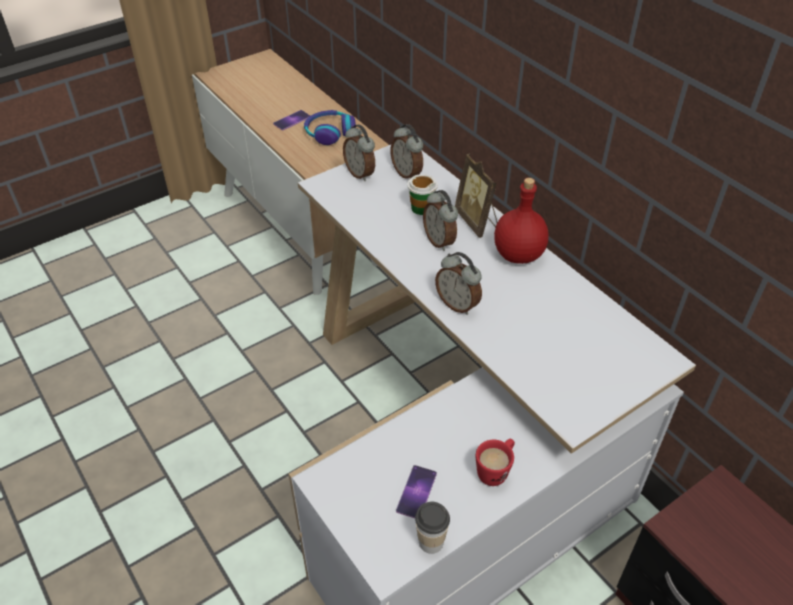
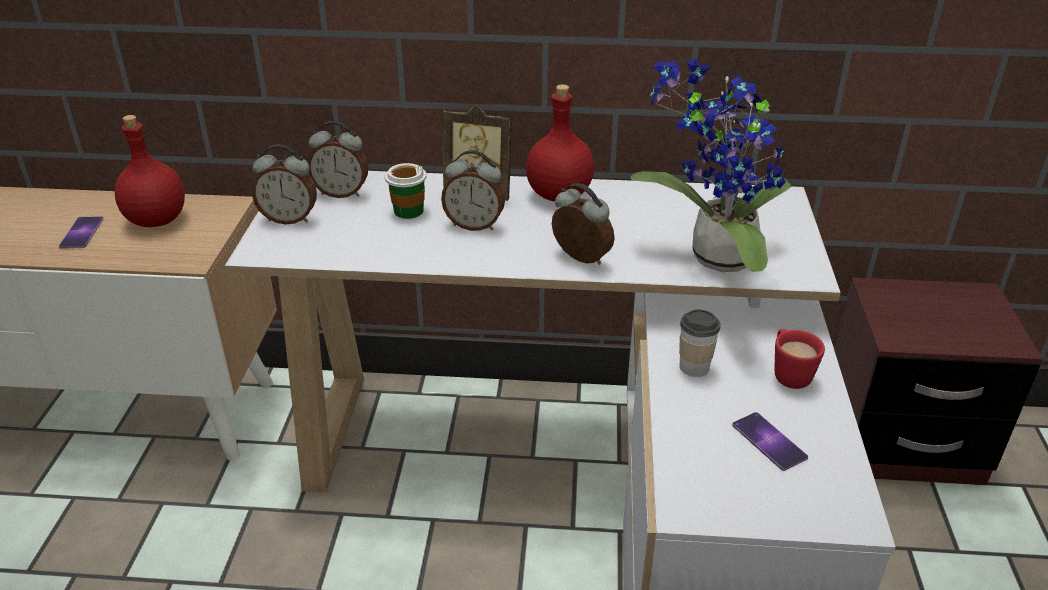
camera: 50 degrees left, 10 degrees down
headphones [304,110,356,145] -> red bottle [115,115,185,227]
cup [415,501,450,554] -> cup moved to [679,309,720,377]
alarm clock [435,252,482,315] -> alarm clock turned 135 degrees counterclockwise [552,183,615,265]
none -> potted plant [630,58,791,272]

